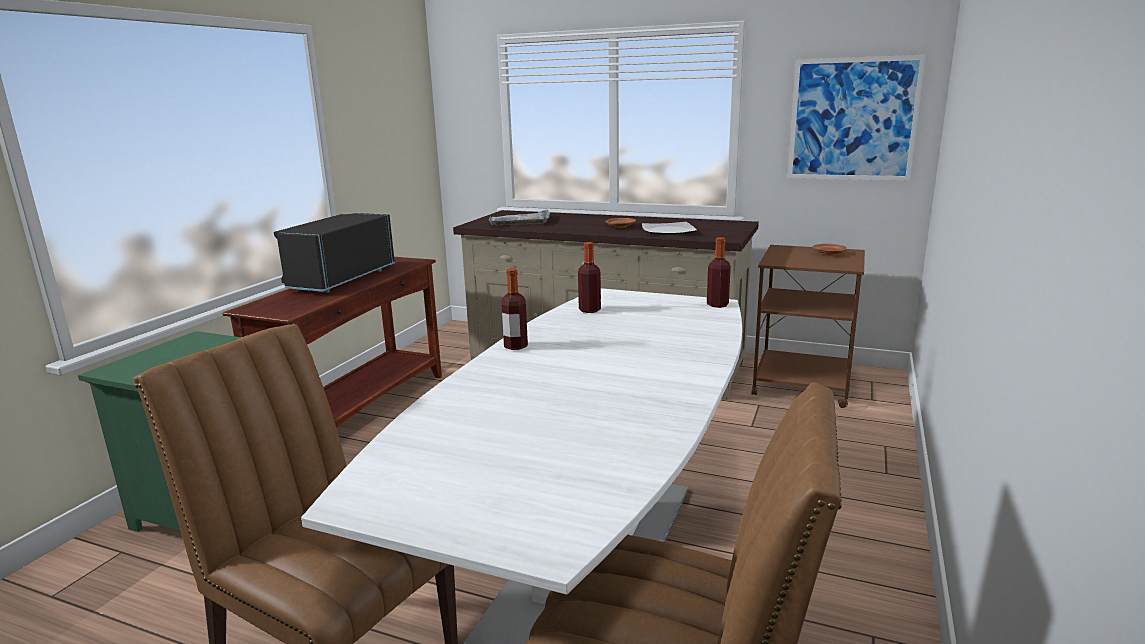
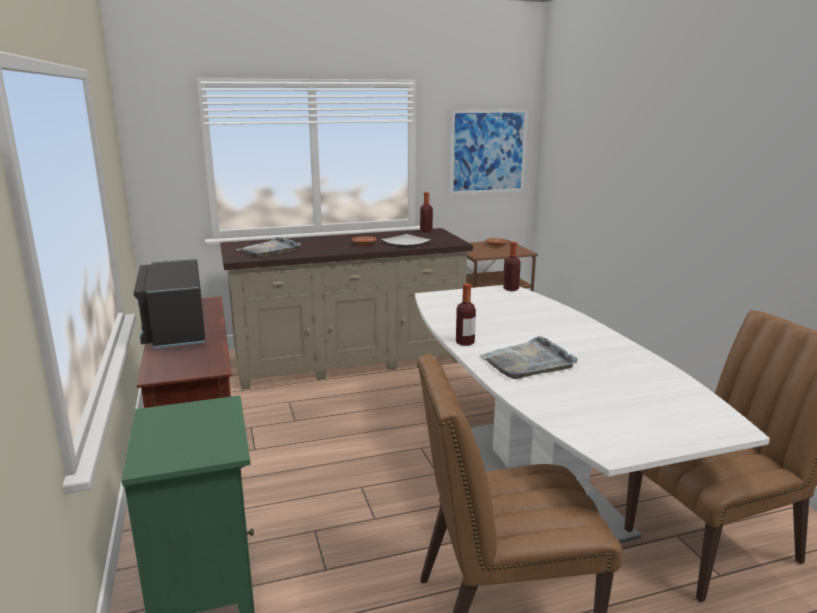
camera: 40 degrees left, 0 degrees up
bottle [578,242,601,313] -> bottle moved to [420,192,433,232]
none -> grey tray [479,336,578,379]

